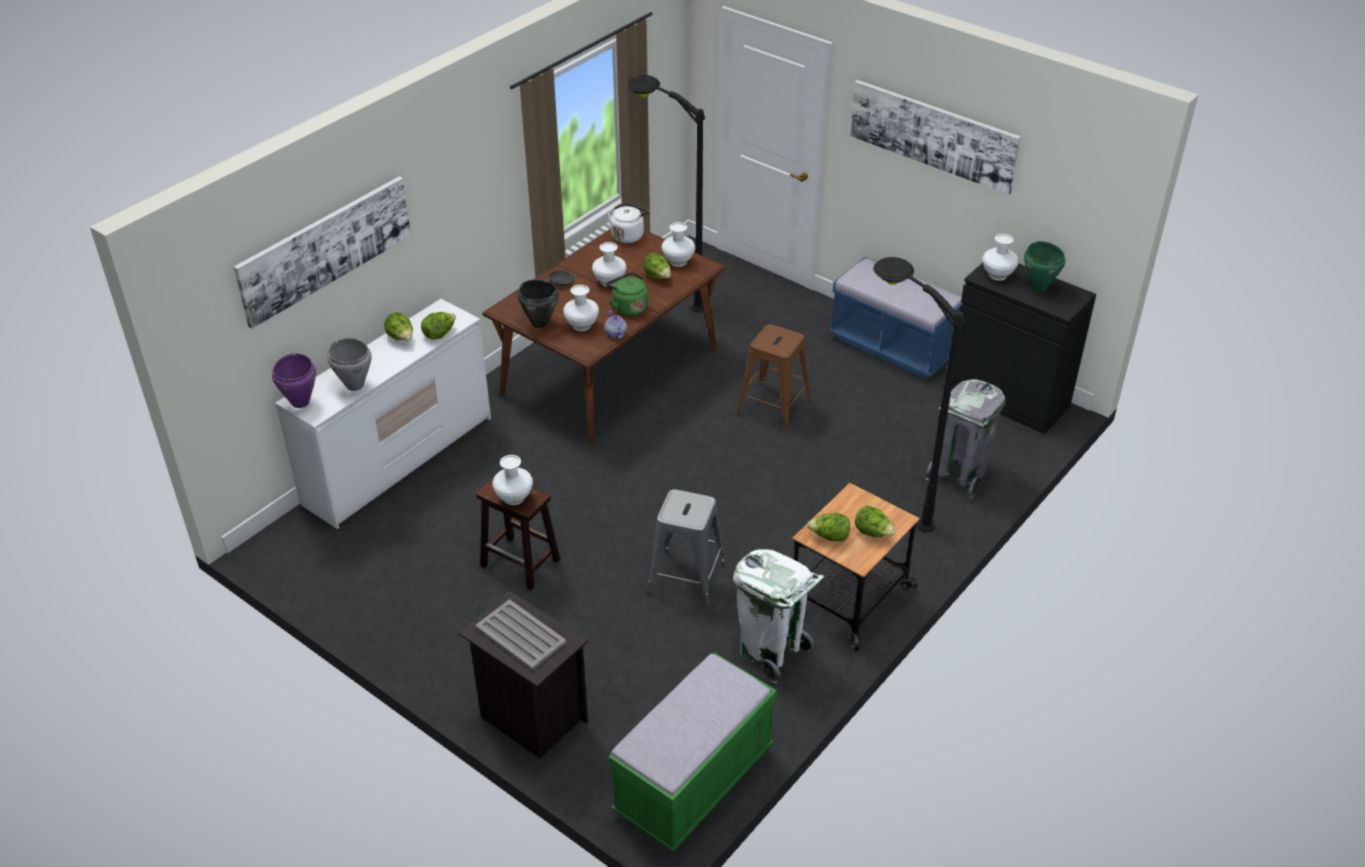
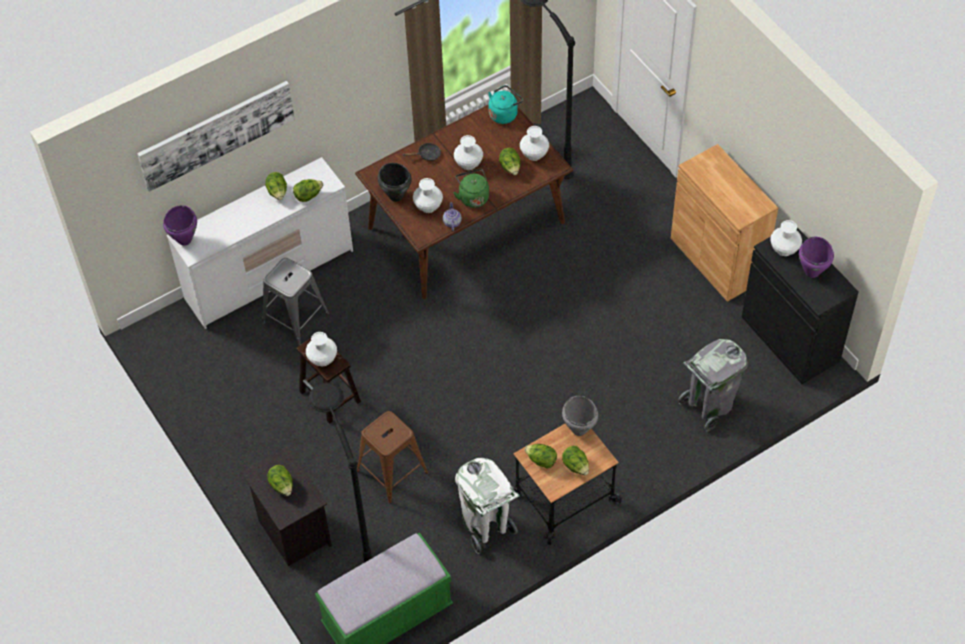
camera: 20 degrees right, 15 degrees up
grey cooking pot [327,338,372,391] -> grey cooking pot moved to [562,396,598,436]
grey tray [475,599,567,671] -> lettuce [267,465,293,496]
white kettle [606,203,649,243] -> turquoise kettle [488,85,523,124]
grey stool [647,489,726,607] -> grey stool moved to [262,258,329,346]
brown stool [737,324,811,431] -> brown stool moved to [357,411,428,504]
blue bench [829,257,962,379] -> brown cabinet [671,144,778,302]
picture [850,80,1021,195] -> none
black floor lamp [873,257,964,532] -> black floor lamp moved to [309,382,372,563]
green cooking pot [1024,241,1065,292] -> purple cooking pot [799,237,834,278]

